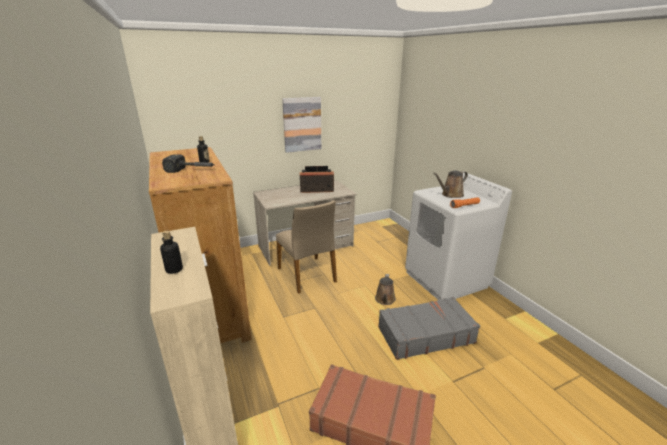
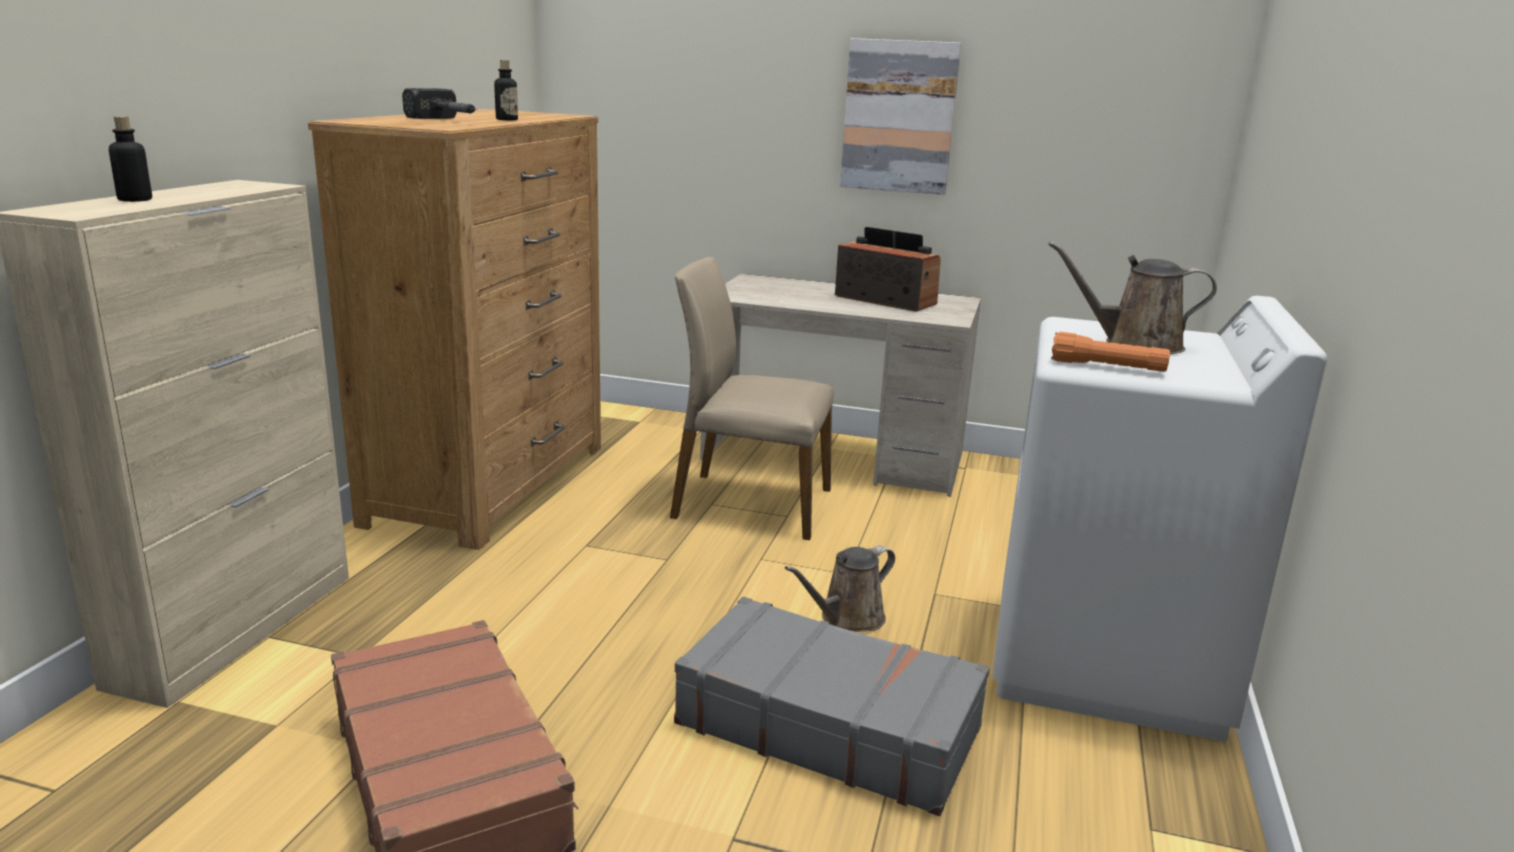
camera: 40 degrees right, 5 degrees down
beige chair [276,200,337,294] -> beige chair turned 90 degrees clockwise [670,257,834,540]

